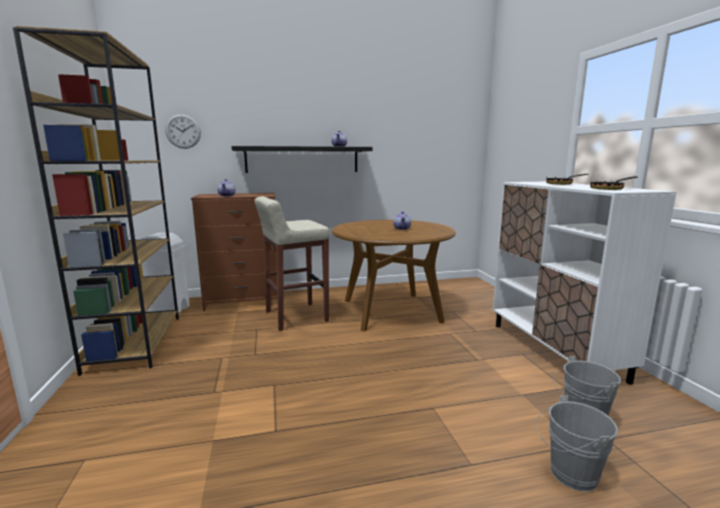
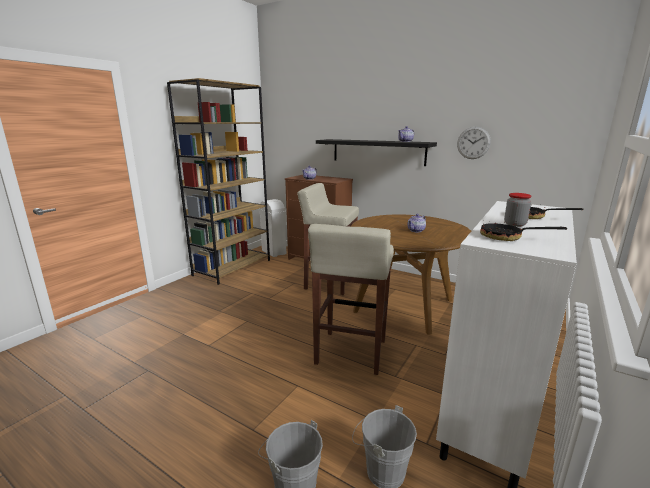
camera: 45 degrees right, 5 degrees up
wall clock [165,114,201,149] -> wall clock moved to [457,127,491,159]
none -> beige stool [308,224,394,375]
none -> jar [504,193,532,227]

